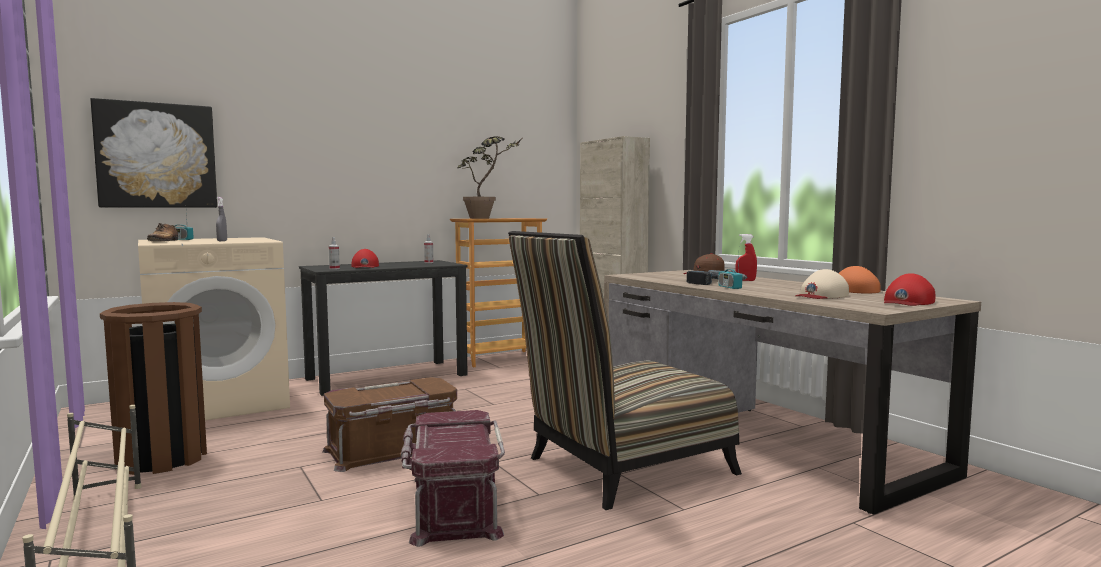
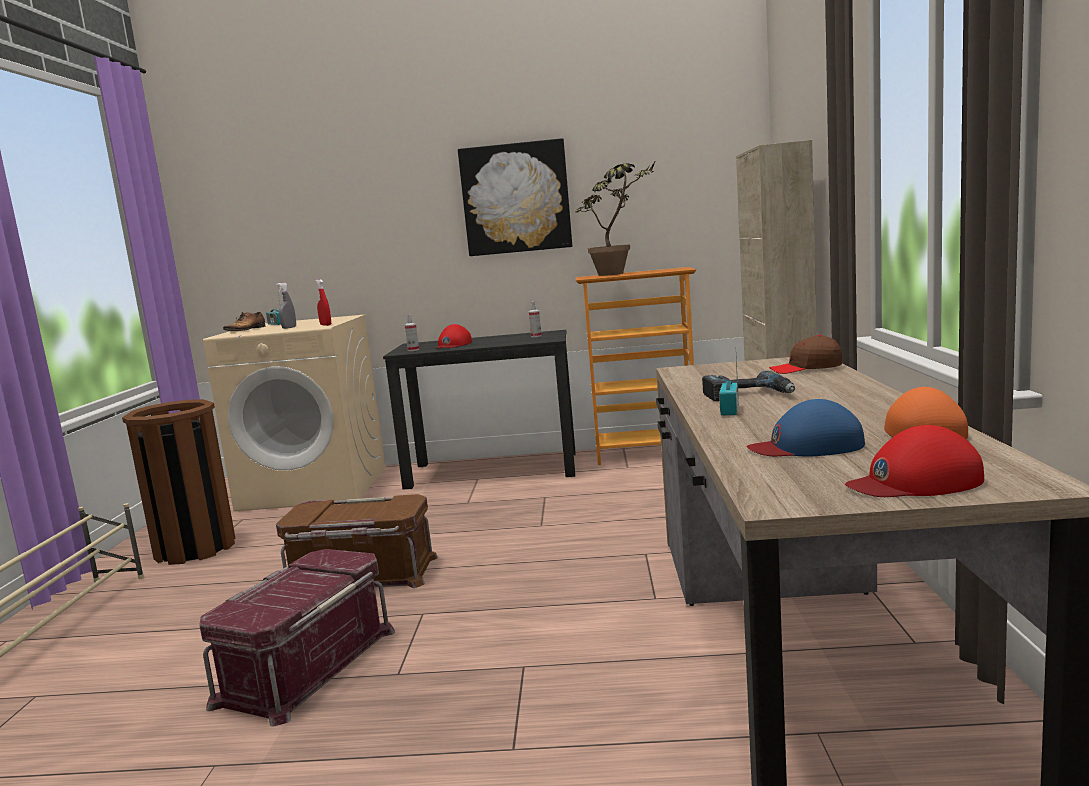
camera: 35 degrees right, 5 degrees up
picture [90,98,217,208] -> picture moved to [458,138,572,256]
chair [508,231,742,510] -> none
red spray bottle [735,234,757,281] -> red spray bottle moved to [315,279,331,326]
beige cap [795,269,849,299] -> blue cap [746,399,865,457]

